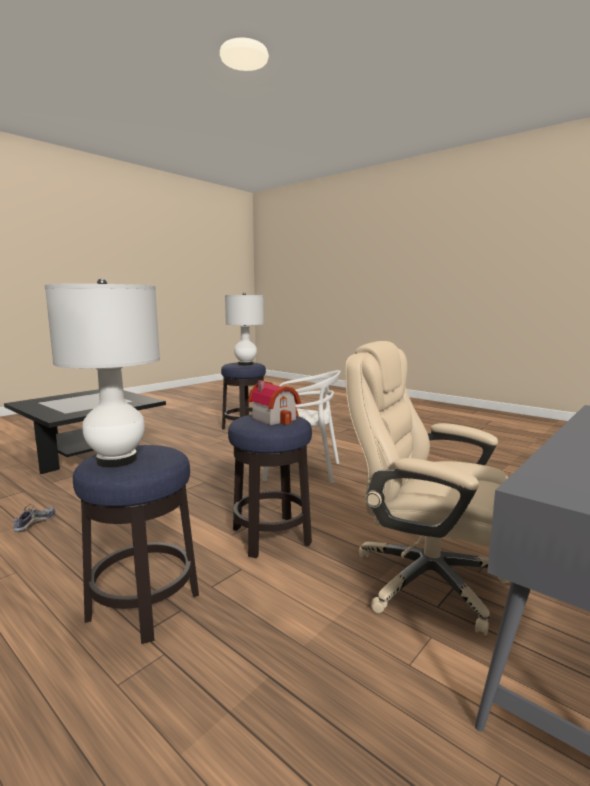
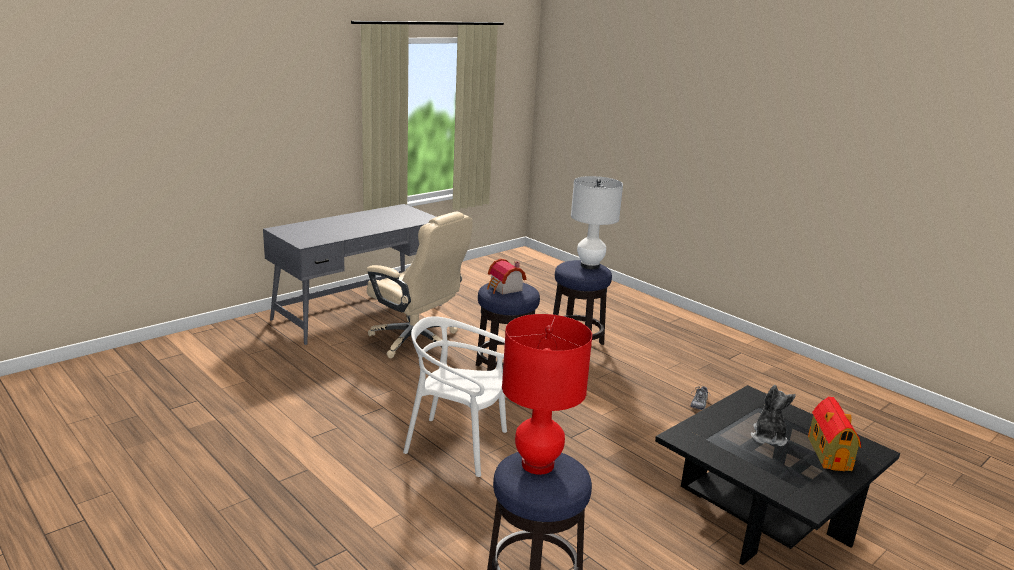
camera: 175 degrees left, 10 degrees up
white table lamp [225,292,264,365] -> red table lamp [502,314,592,475]
none -> plush toy [751,385,796,446]
none -> toy house [808,397,861,471]

